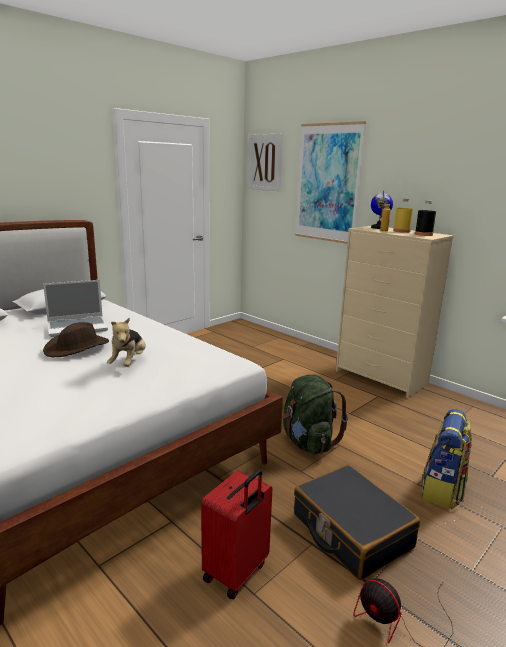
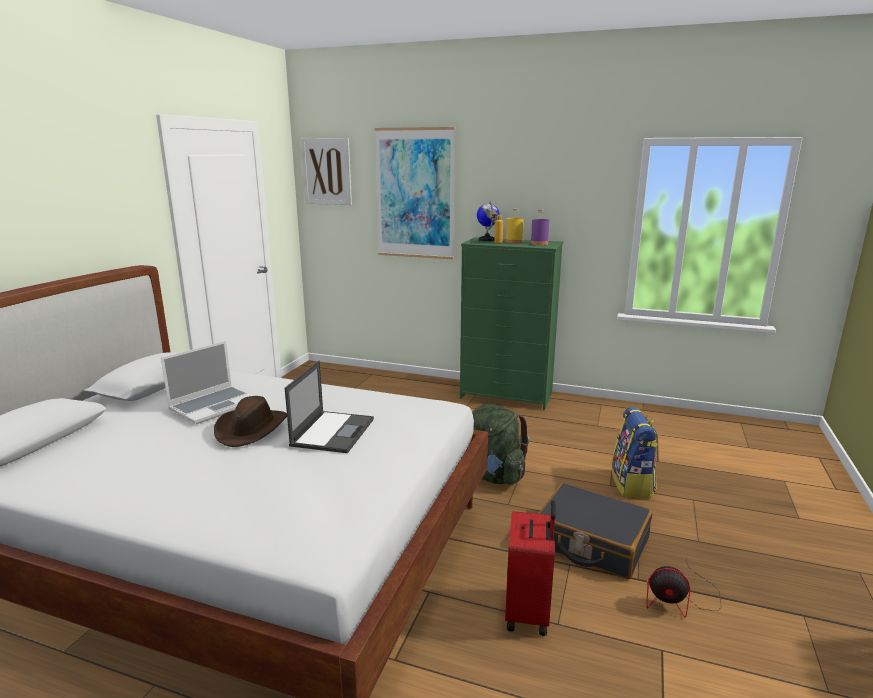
camera: 25 degrees left, 0 degrees up
plush toy [107,317,146,367] -> laptop [285,361,374,453]
beige dresser [336,226,454,398] -> green dresser [460,237,563,410]
black bottle [415,200,436,236] -> purple bottle [531,209,549,245]

